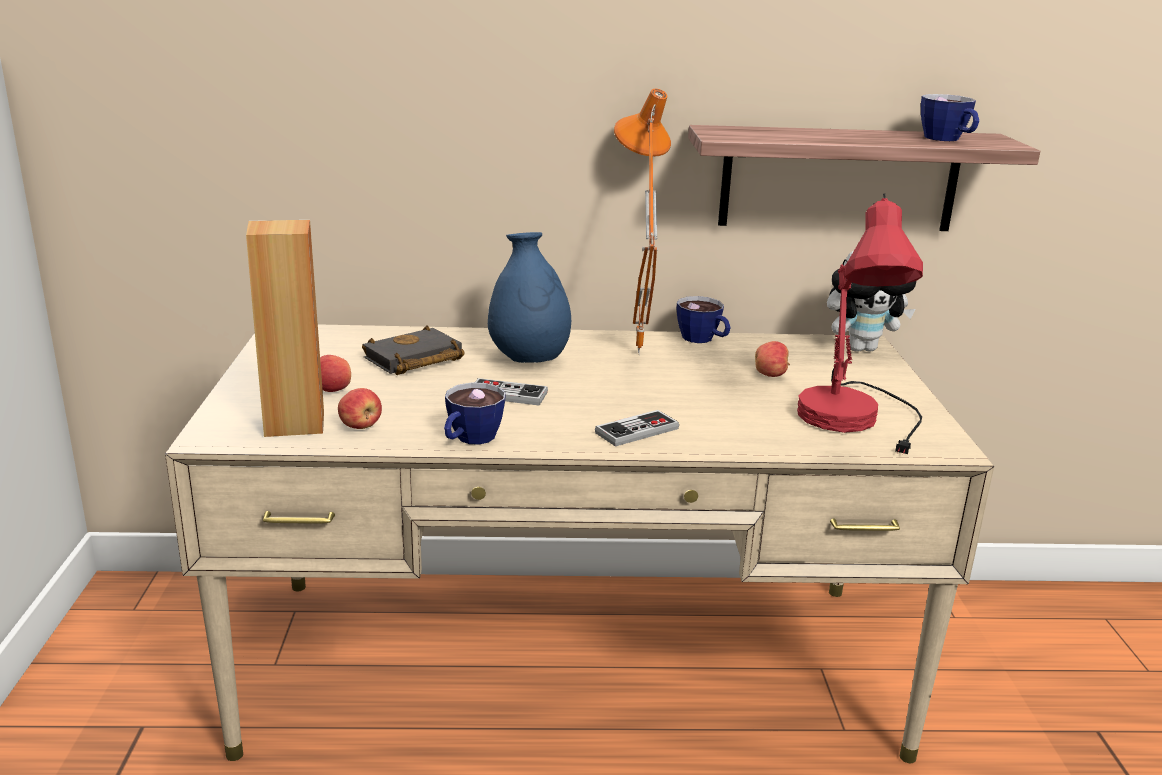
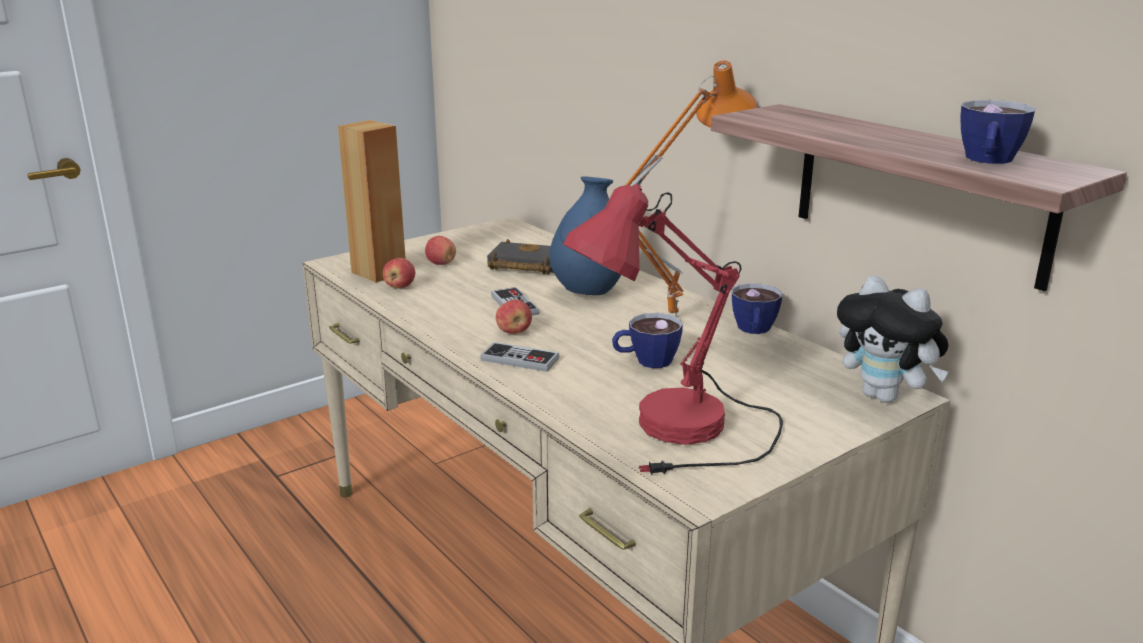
camera: 55 degrees right, 0 degrees up
cup [444,383,506,445] -> cup moved to [612,313,683,368]
apple [755,341,790,377] -> apple moved to [496,300,532,334]

